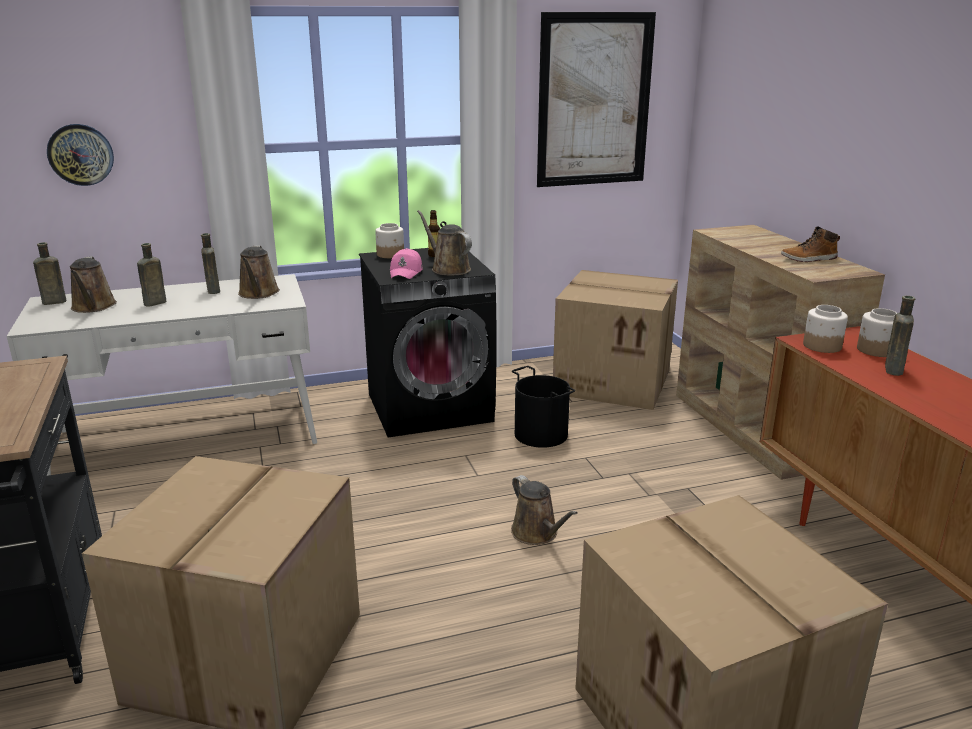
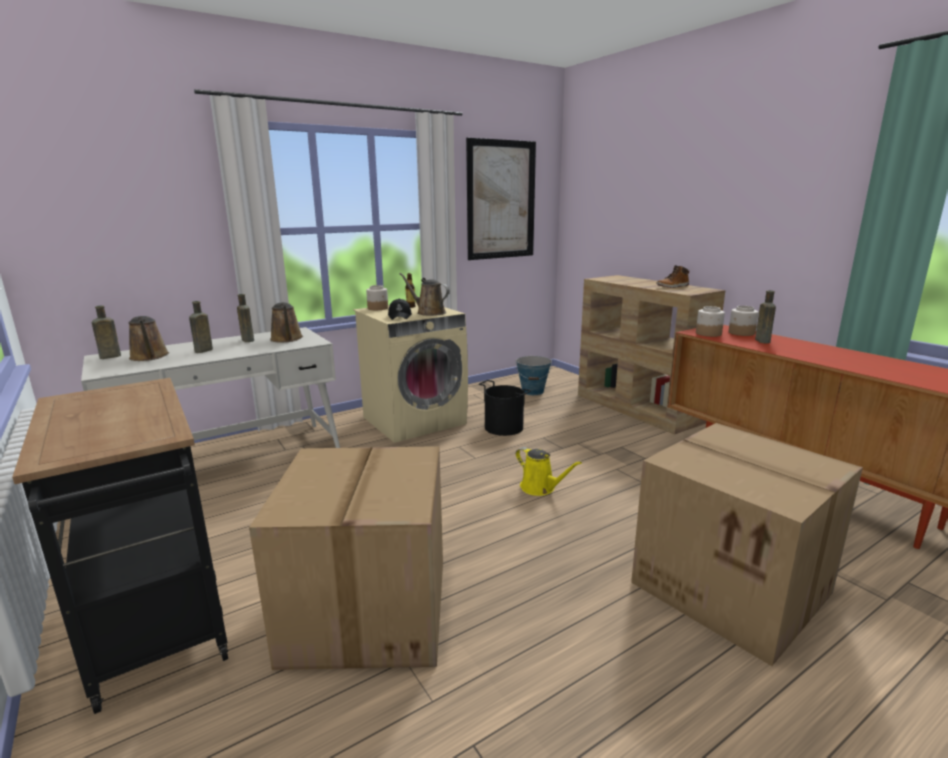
camera: 15 degrees left, 5 degrees down
wall clock [47,124,114,186] -> none
black washing machine [359,248,497,438] -> beige washing machine [353,302,468,443]
pink cap [390,248,423,279] -> black cap [388,298,412,320]
brown watering can [511,475,578,545] -> yellow watering can [516,447,582,496]
cardboard box [553,270,678,410] -> bucket [516,356,552,395]

